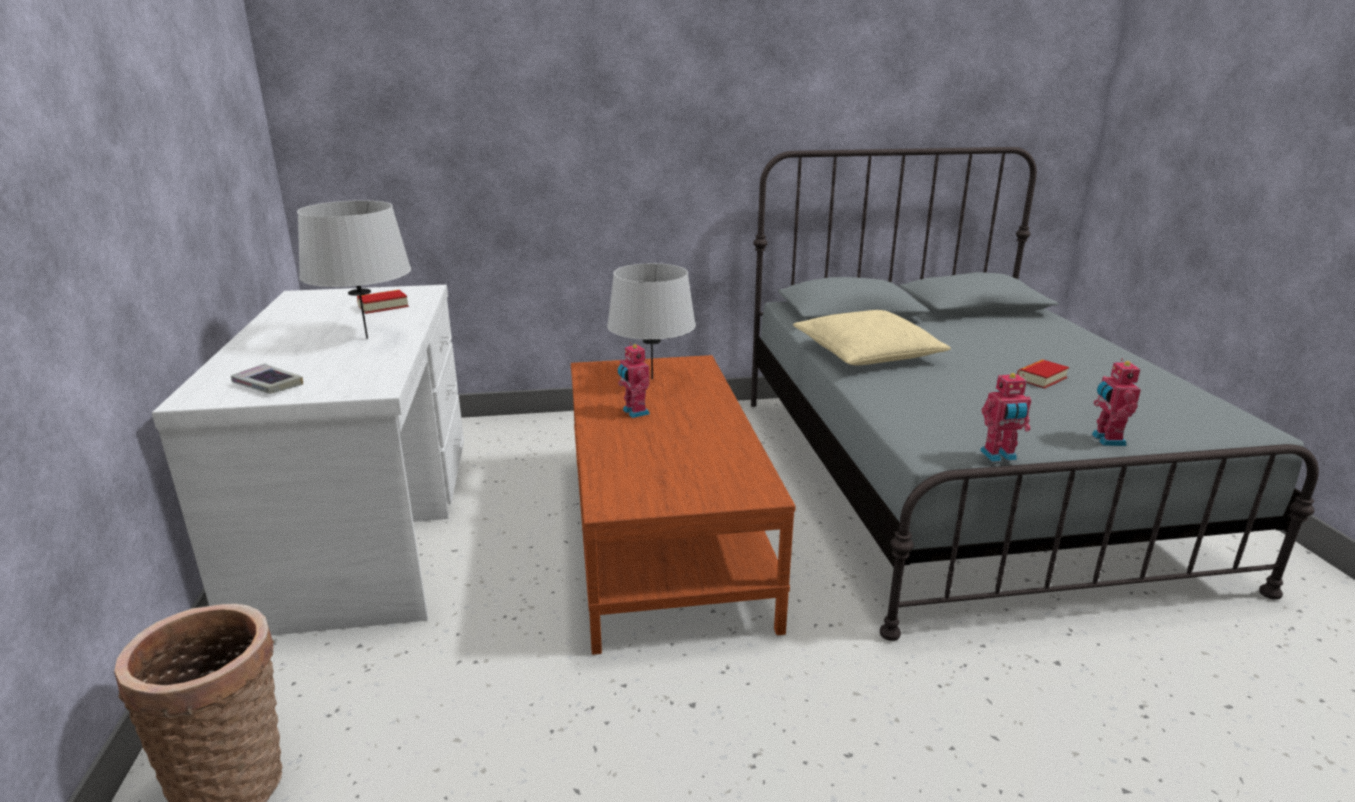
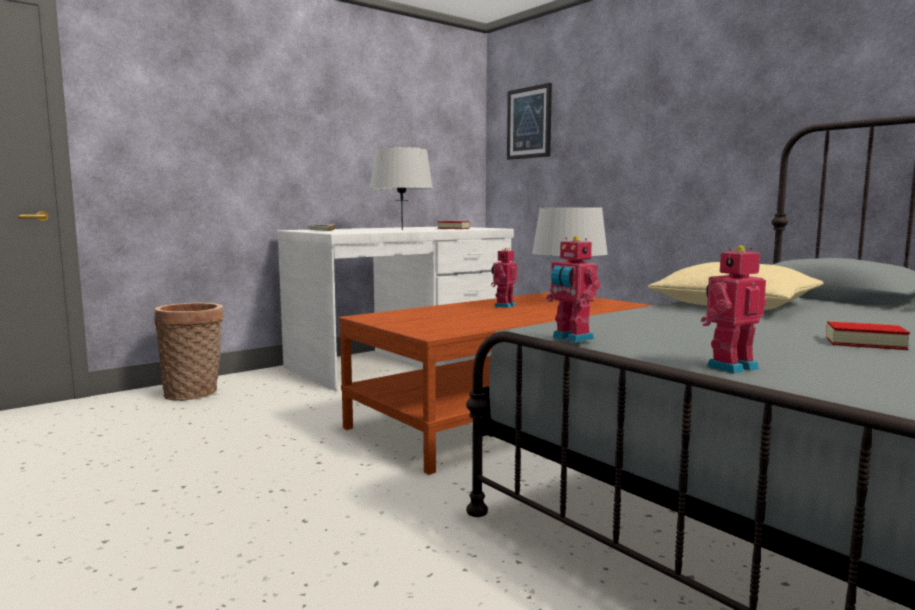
camera: 60 degrees right, 15 degrees down
none -> picture [507,83,552,160]

